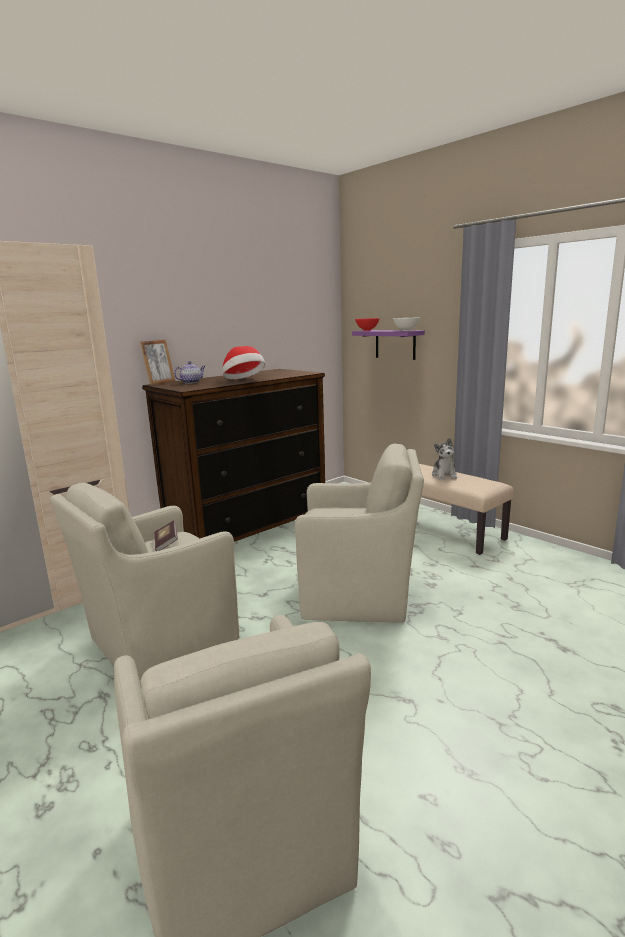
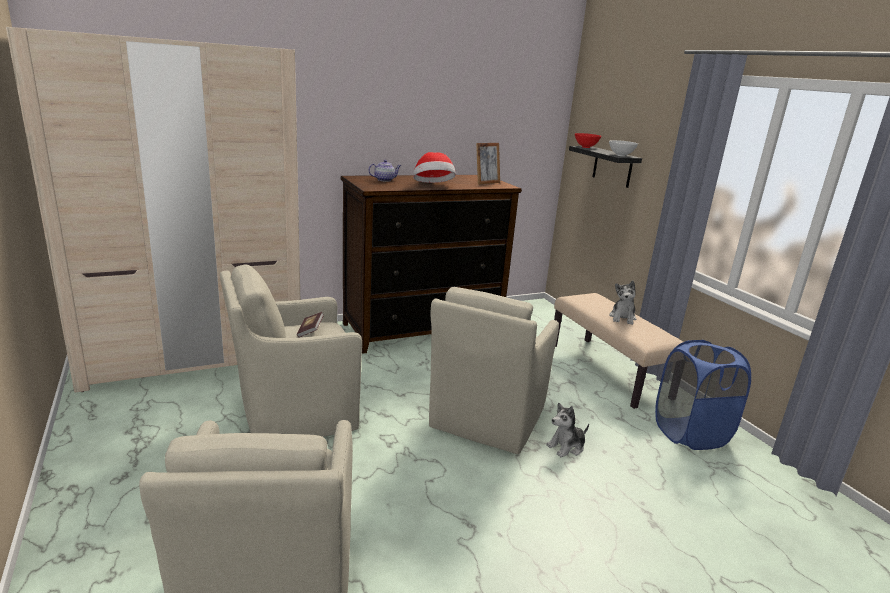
camera: 15 degrees right, 5 degrees up
picture frame [140,340,176,385] -> picture frame moved to [476,143,500,185]
beige armchair [295,444,424,623] -> beige armchair turned 90 degrees clockwise [429,287,559,454]
purple shelf [352,330,425,360] -> black shelf [569,146,642,188]
none -> plush toy [546,403,589,457]
none -> blue laundry basket [655,340,751,450]

